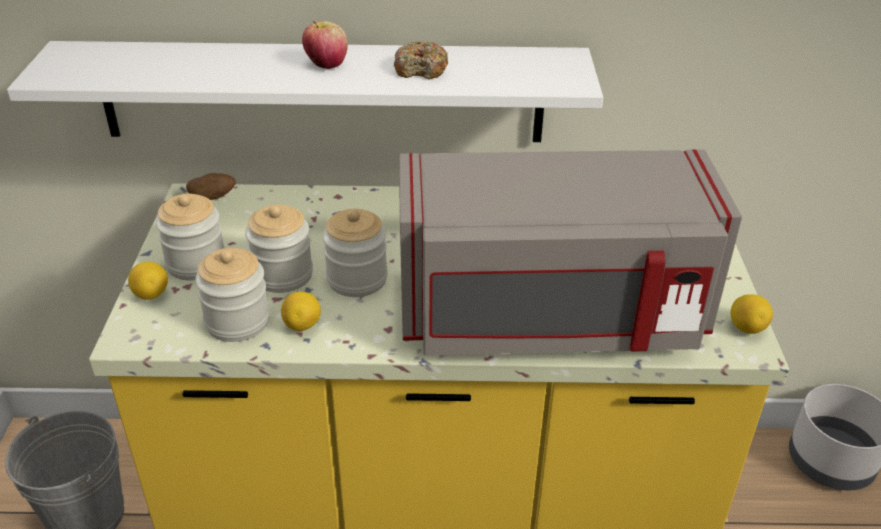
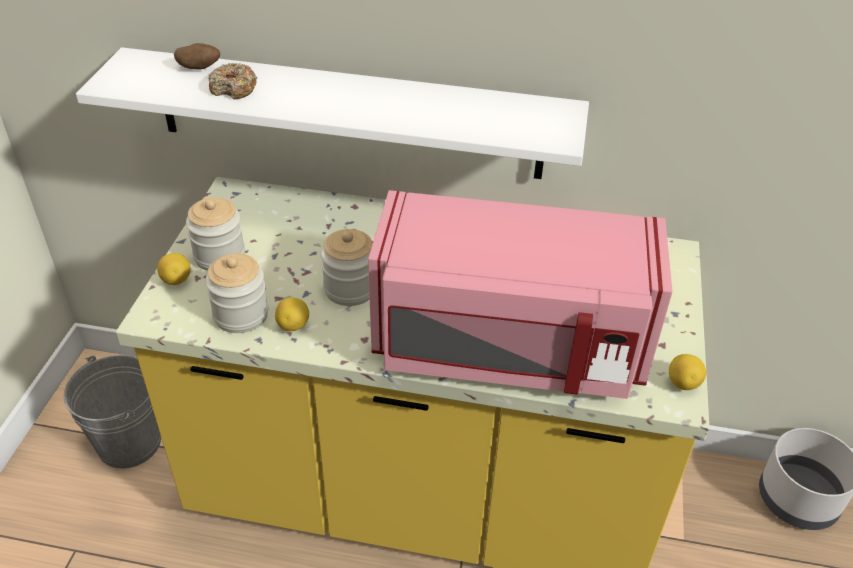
camera: 10 degrees right, 5 degrees up
potato [186,173,236,200] -> potato moved to [174,43,220,70]
jar [245,205,313,293] -> none
apple [302,21,348,69] -> none
donut [394,41,448,79] -> donut moved to [209,63,257,100]
grey microwave [399,149,742,356] -> pink microwave [368,190,673,399]

